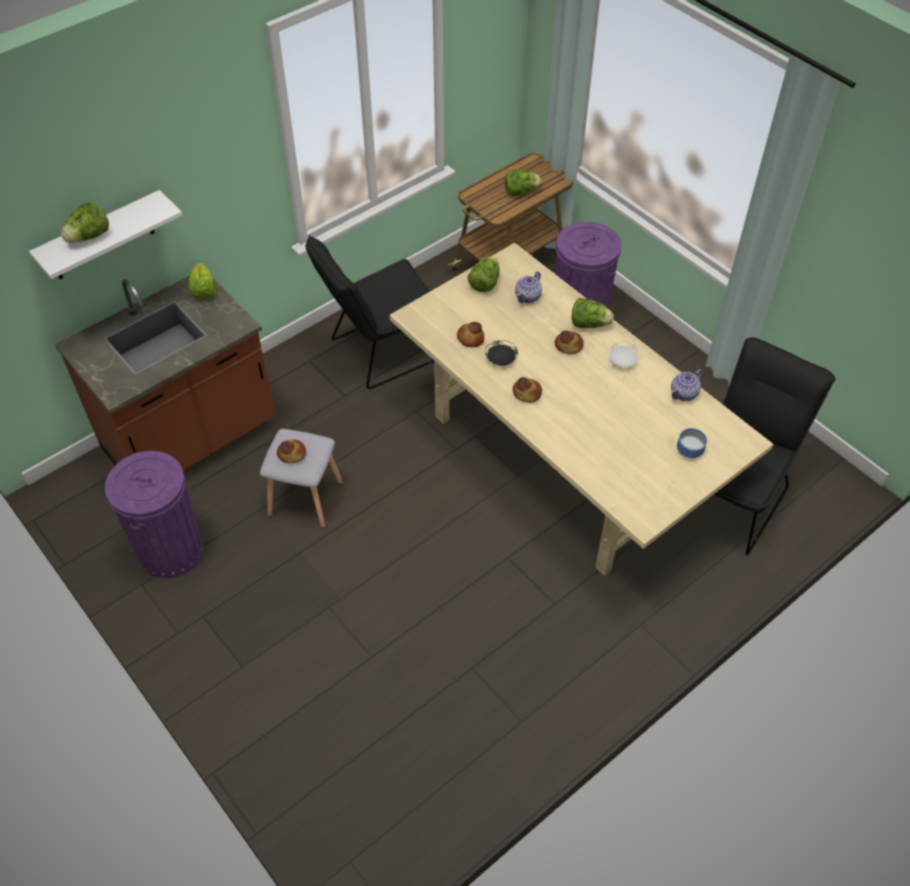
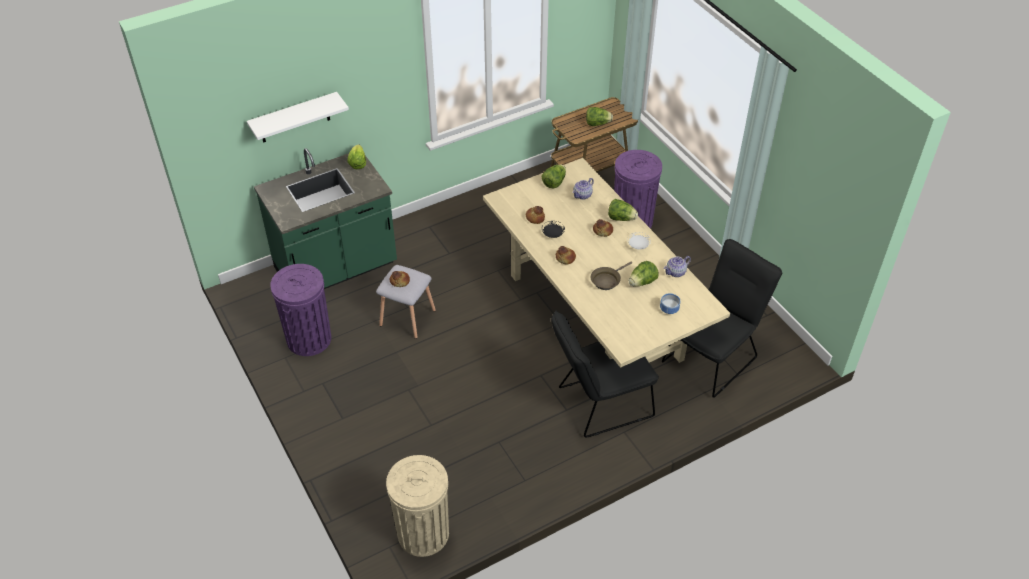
camera: 10 degrees right, 5 degrees down
brown counter [55,276,275,470] -> green counter [254,148,397,289]
lettuce [61,203,109,243] -> lettuce moved to [629,261,659,287]
black chair [305,235,434,389] -> black chair moved to [551,310,659,438]
none -> beige trash can [386,455,449,557]
none -> brown frying pan [590,262,632,290]

